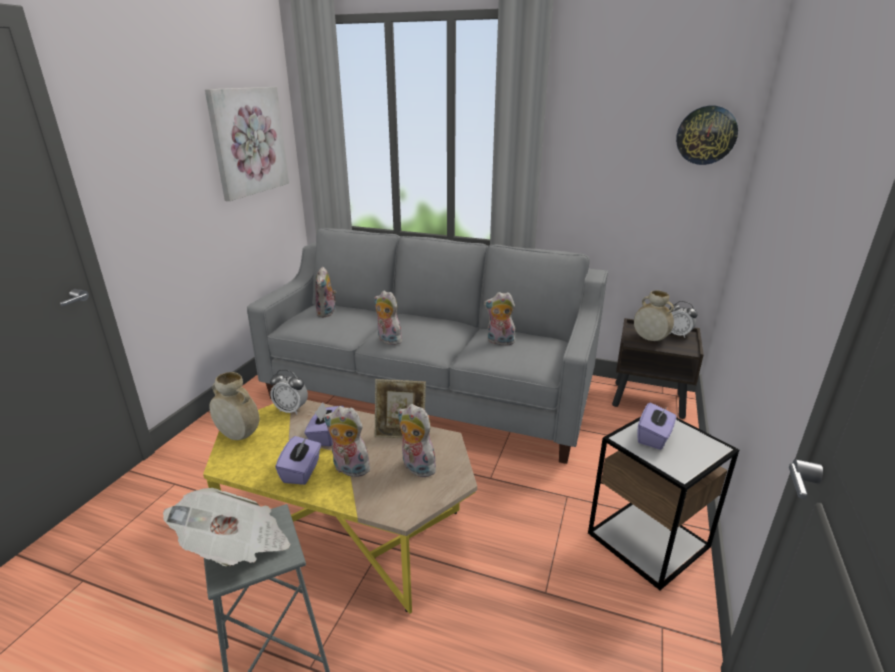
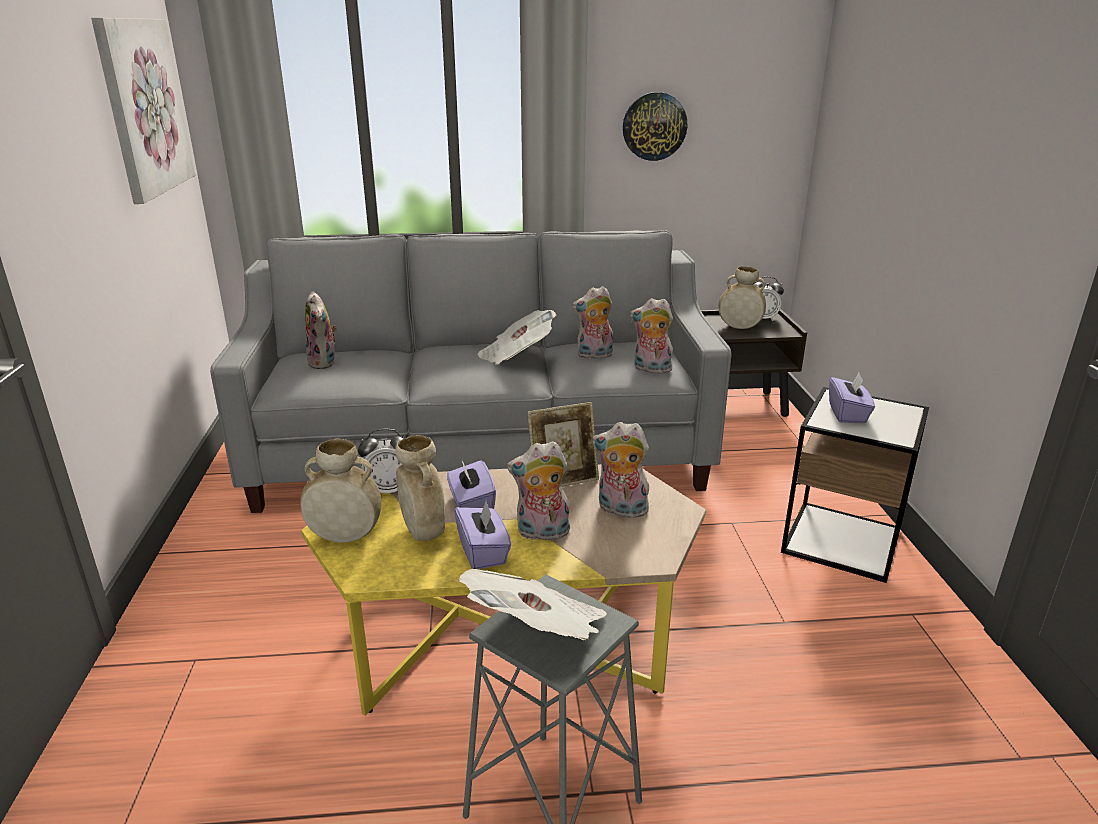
camera: 25 degrees left, 0 degrees up
plush toy [374,290,402,345] -> plush toy moved to [630,298,674,374]
wall clock [676,105,738,165] -> wall clock moved to [623,92,687,161]
none -> beige vase [395,435,445,541]
none -> newspaper [477,310,556,365]

